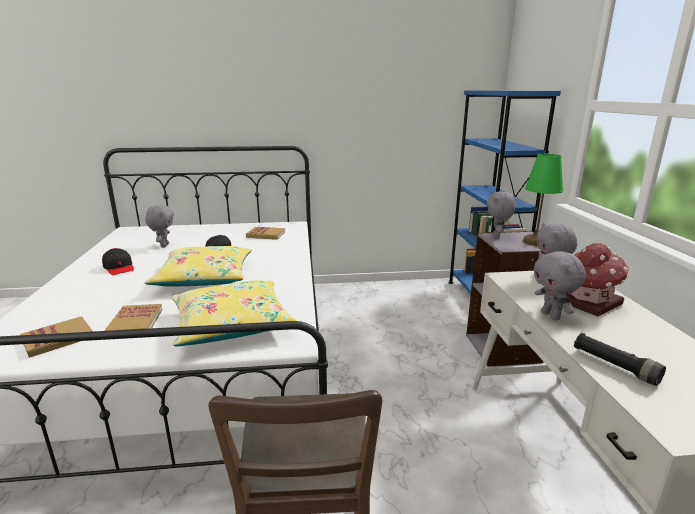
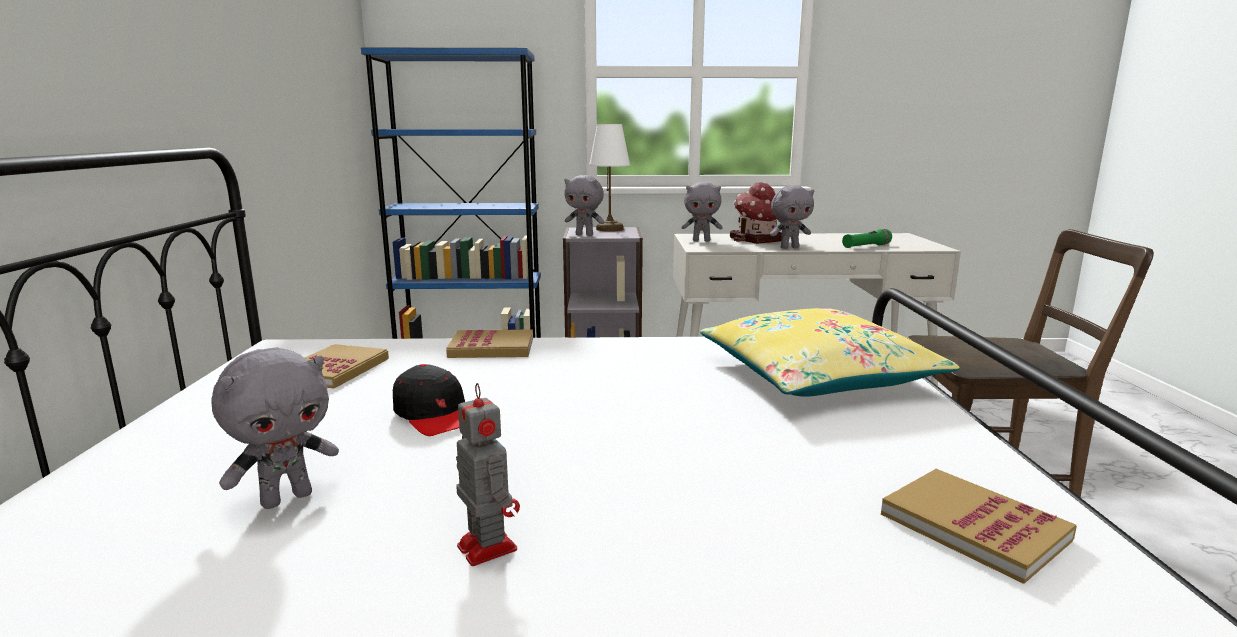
camera: 85 degrees left, 5 degrees down
black cap [102,248,134,275] -> toy robot [456,383,520,566]
book [104,304,163,331] -> book moved to [446,329,533,358]
yellow pillow [144,246,252,286] -> none
grey plush toy [145,205,174,248] -> grey plush toy turned 135 degrees clockwise [211,348,339,509]
green table lamp [523,154,563,246] -> white table lamp [589,124,630,232]
black flashlight [574,333,666,386] -> green flashlight [842,229,892,248]

